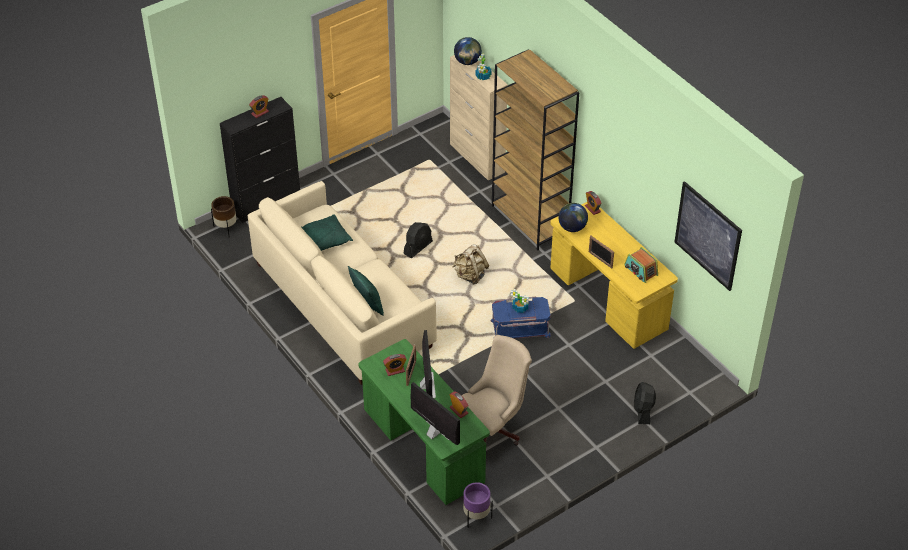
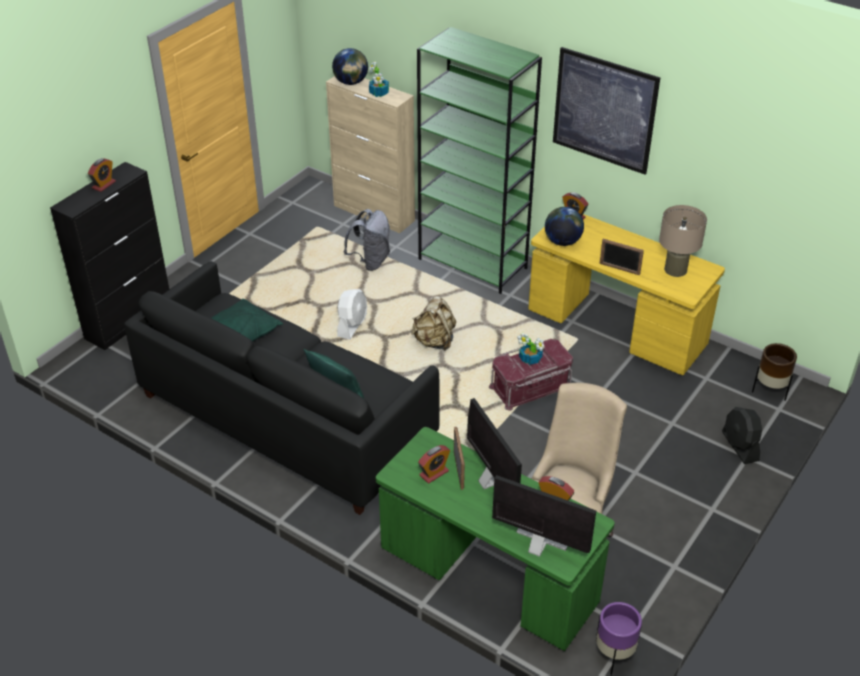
camera: 20 degrees left, 5 degrees down
brown planter [211,196,236,237] -> brown planter moved to [752,343,797,401]
beige sofa [248,181,437,385] -> black sofa [124,261,440,515]
black fan [403,222,433,259] -> white fan [337,289,367,340]
blue storage box [490,297,551,339] -> red storage box [489,339,573,411]
brown bookcase [492,49,579,250] -> green bookcase [417,27,542,294]
radio [624,247,658,283] -> beige table lamp [659,205,707,277]
picture [675,181,742,291] -> picture moved to [553,47,660,174]
none -> grey backpack [344,209,390,271]

